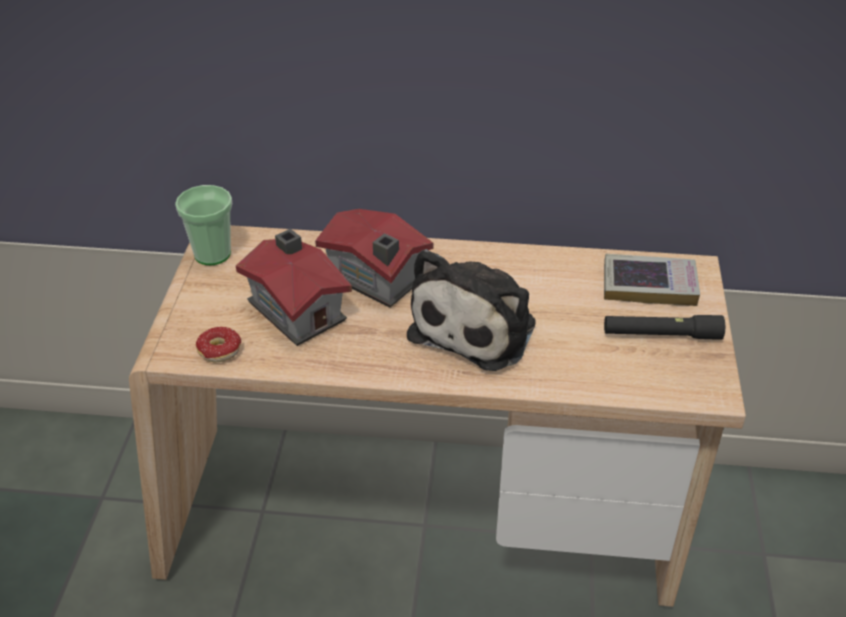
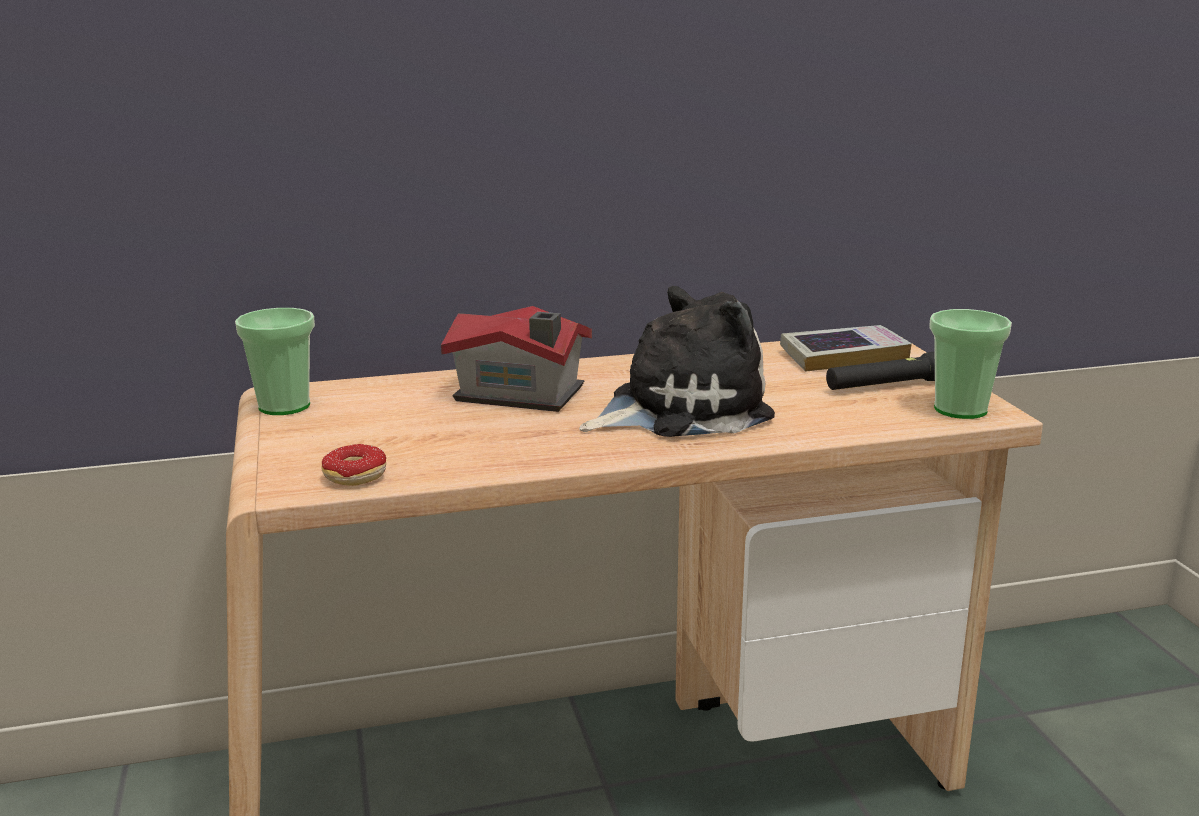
camera: 20 degrees left, 20 degrees down
toy house [236,228,352,346] -> none
plush toy [407,249,536,371] -> plush toy turned 120 degrees counterclockwise [579,286,775,437]
none -> cup [929,309,1012,419]

